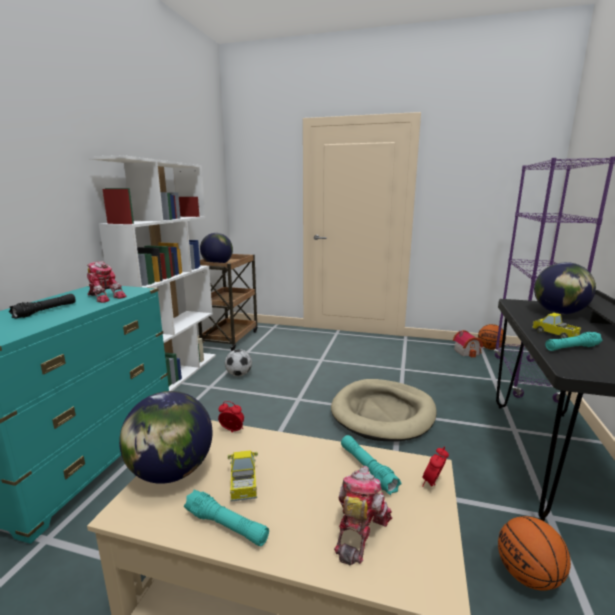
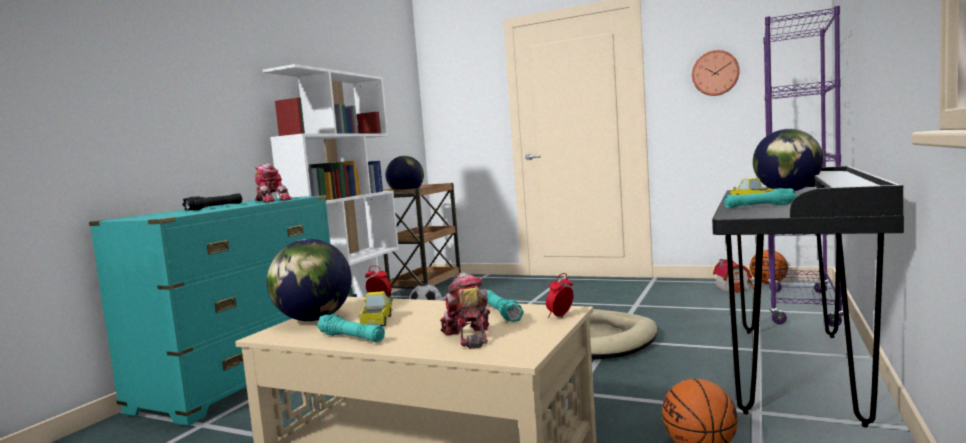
camera: 10 degrees right, 10 degrees down
toy robot [334,466,392,566] -> toy robot turned 45 degrees counterclockwise [440,272,490,349]
none -> wall clock [692,50,740,96]

